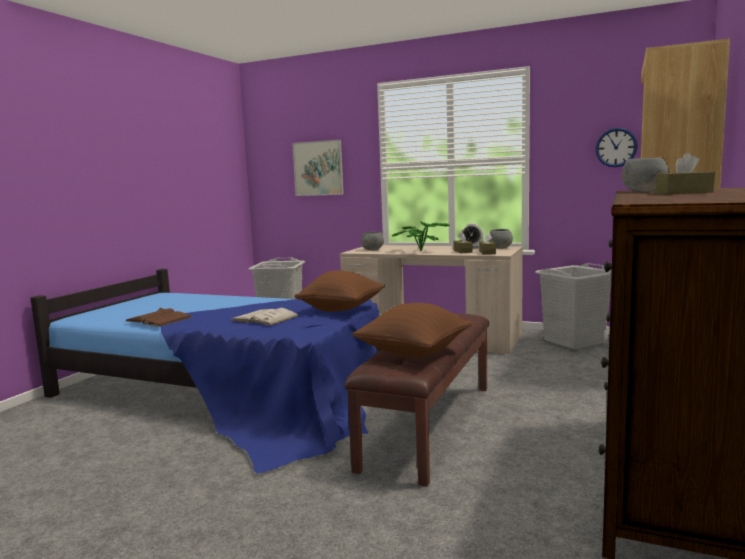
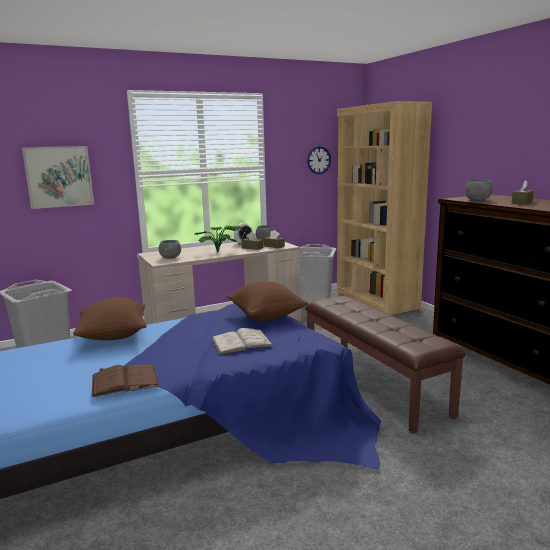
camera: 50 degrees left, 5 degrees up
brown pillow [352,303,472,358] -> brown pillow moved to [73,297,147,340]

